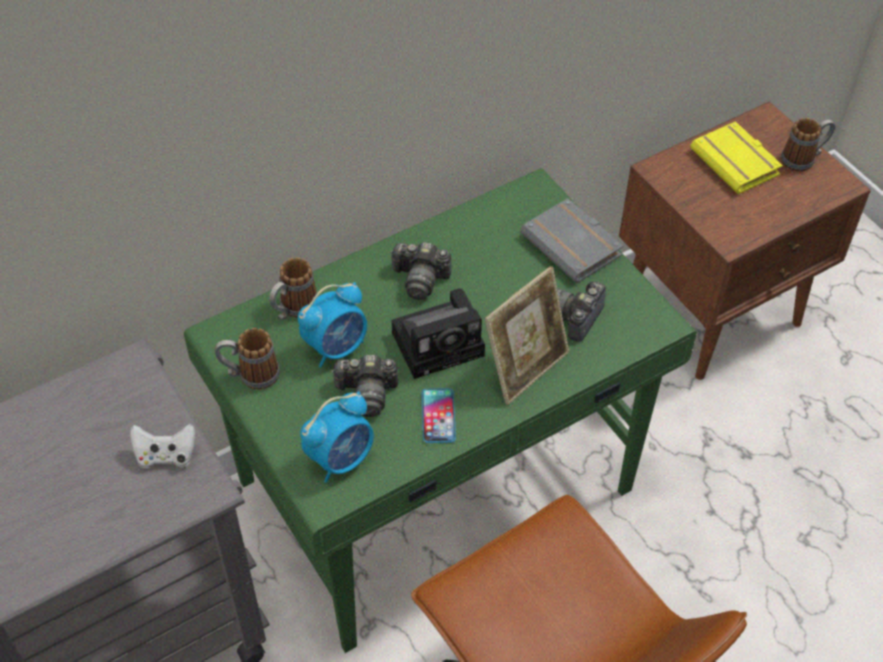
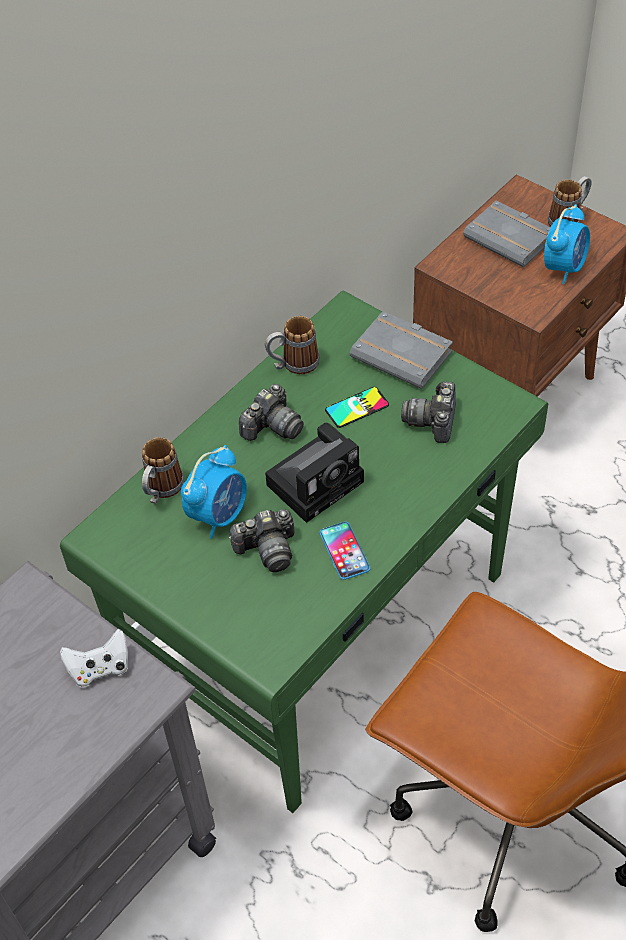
camera: 15 degrees left, 0 degrees up
mug [215,328,280,390] -> mug moved to [265,316,320,374]
alarm clock [300,391,374,483] -> alarm clock moved to [544,204,590,284]
camera [390,242,451,300] -> camera turned 45 degrees counterclockwise [239,384,304,441]
picture frame [485,266,569,405] -> none
yellow book [690,121,783,194] -> grey book [463,201,550,268]
none -> phone [325,387,389,428]

